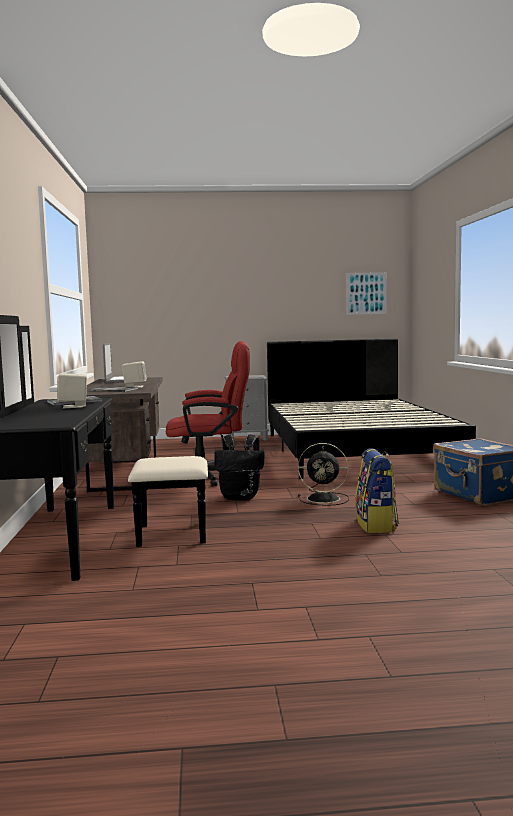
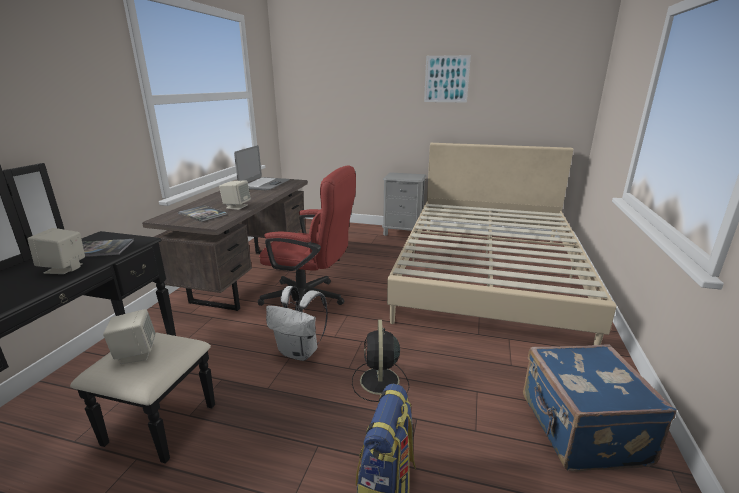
camera: 20 degrees right, 15 degrees up
black backpack [214,434,265,500] -> white backpack [266,286,328,361]
black bed [267,339,476,479] -> beige bed [387,143,616,345]
black fan [298,443,349,506] -> black fan turned 60 degrees clockwise [352,320,409,402]
picture [346,272,387,315] -> picture moved to [424,55,471,103]
none -> beige speaker [103,309,156,364]

